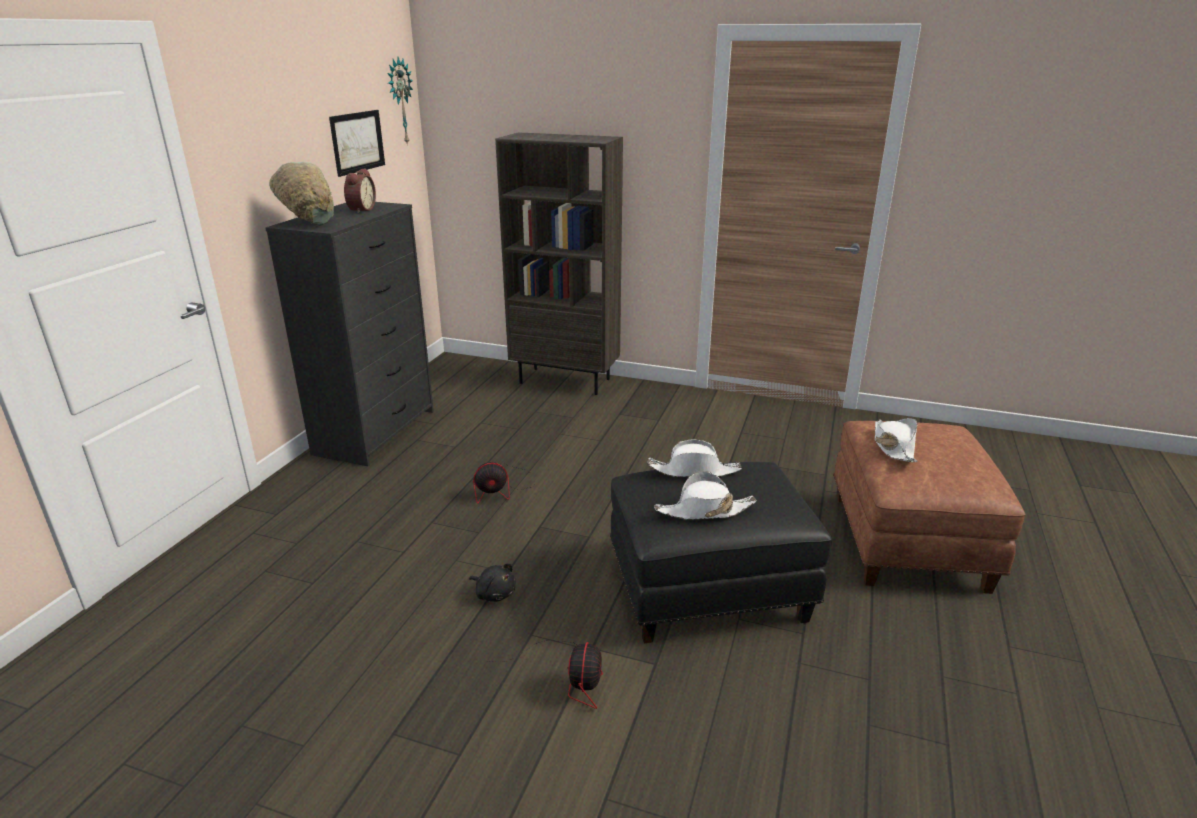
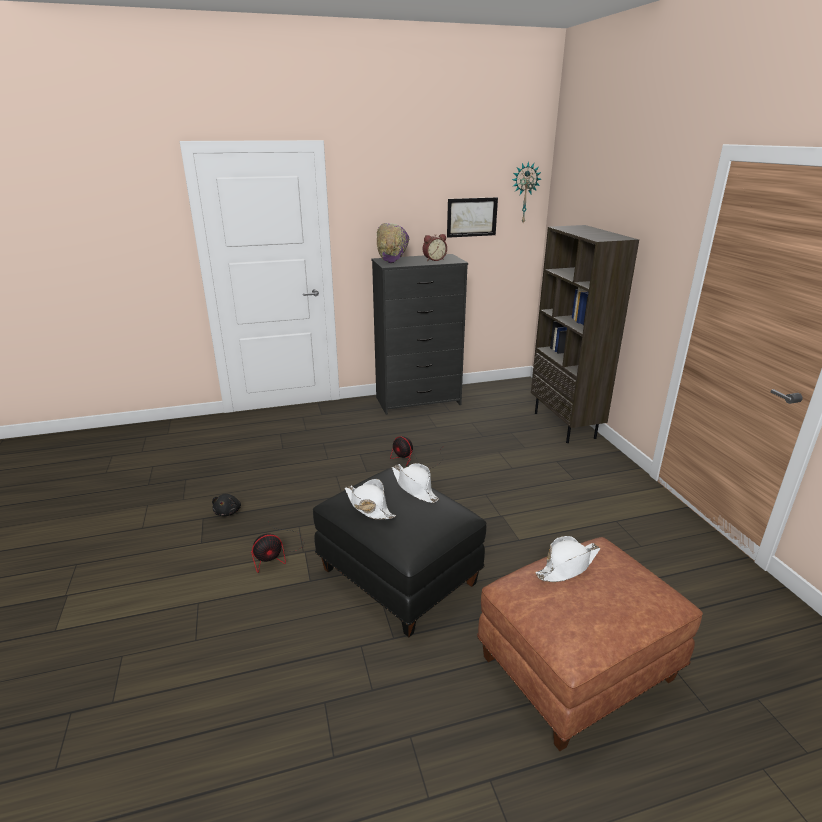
camera: 55 degrees right, 0 degrees up
green bowl [269,162,334,226] -> purple bowl [377,223,409,263]
black plush toy [469,564,516,602] -> black plush toy moved to [212,494,241,516]

